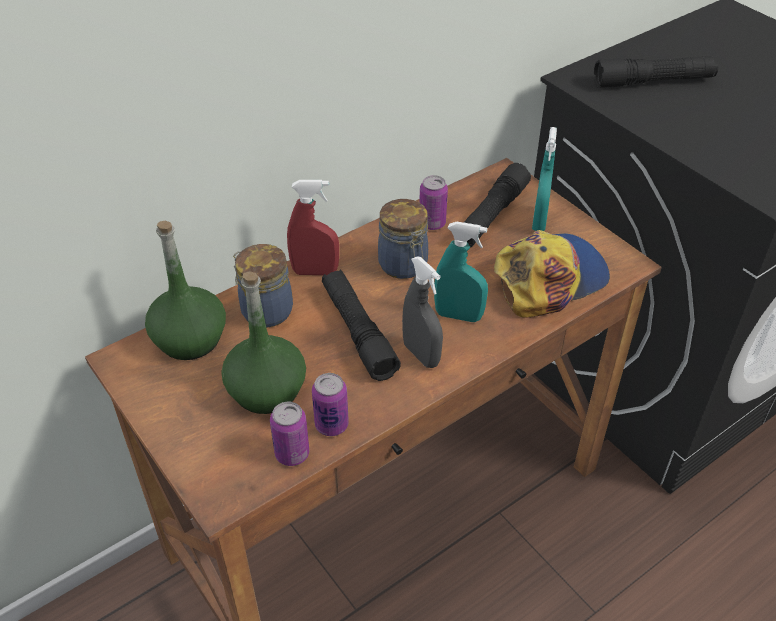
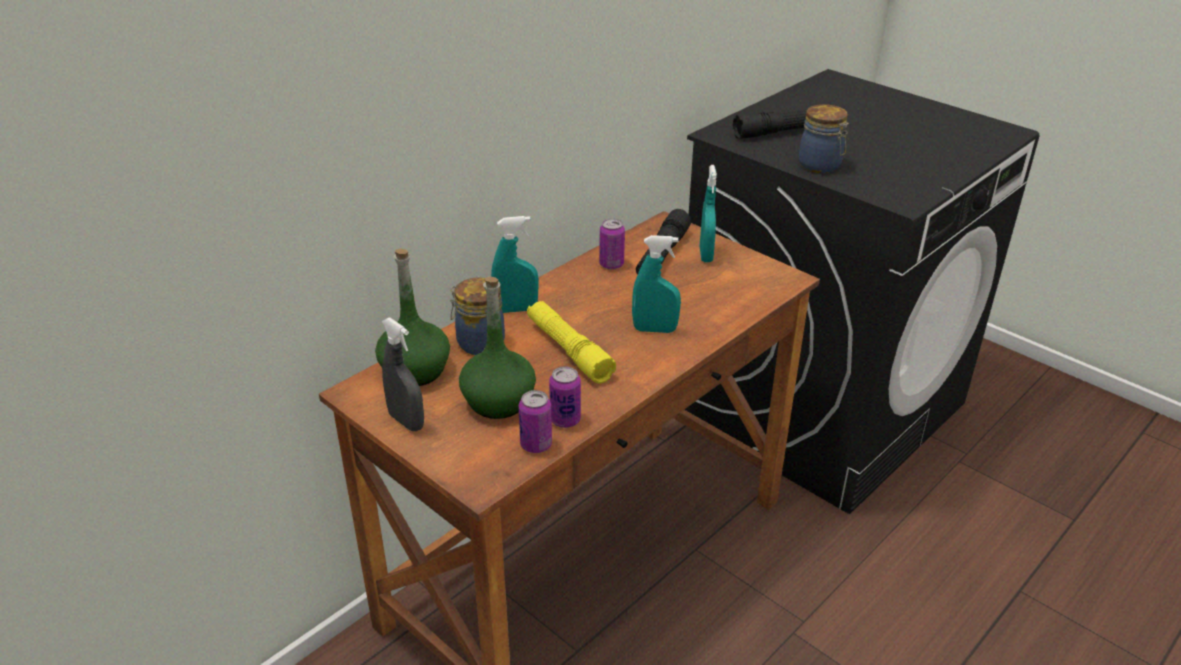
camera: 10 degrees left, 10 degrees down
red spray bottle [287,180,339,275] -> turquoise spray bottle [491,216,539,313]
black flashlight [322,270,401,381] -> yellow flashlight [527,301,616,384]
jar [378,199,428,279] -> jar moved to [799,104,849,173]
grey spray bottle [402,256,443,368] -> grey spray bottle moved to [382,317,424,431]
cap [494,230,610,318] -> none

